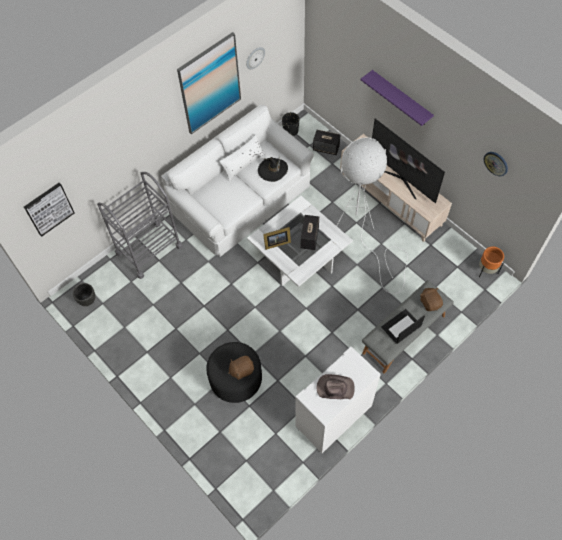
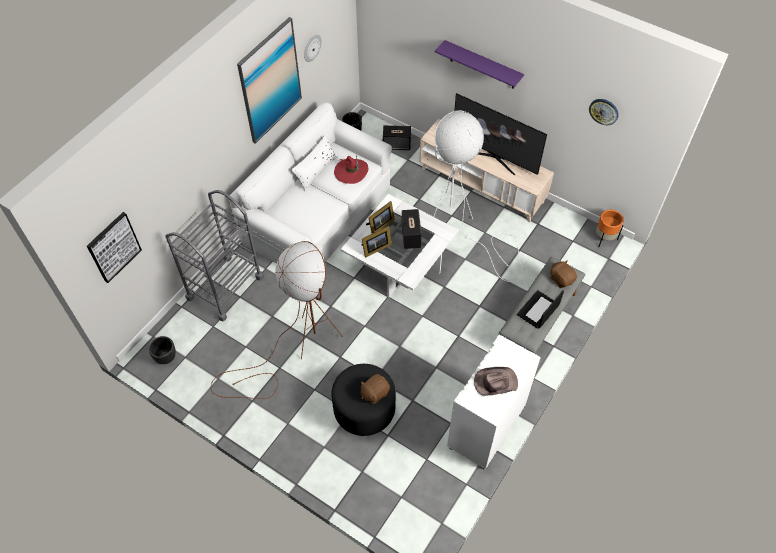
camera: 15 degrees left, 5 degrees down
black hat [258,157,288,182] -> red hat [334,155,368,184]
none -> brown floor lamp [211,241,343,399]
none -> picture frame [366,201,395,234]

